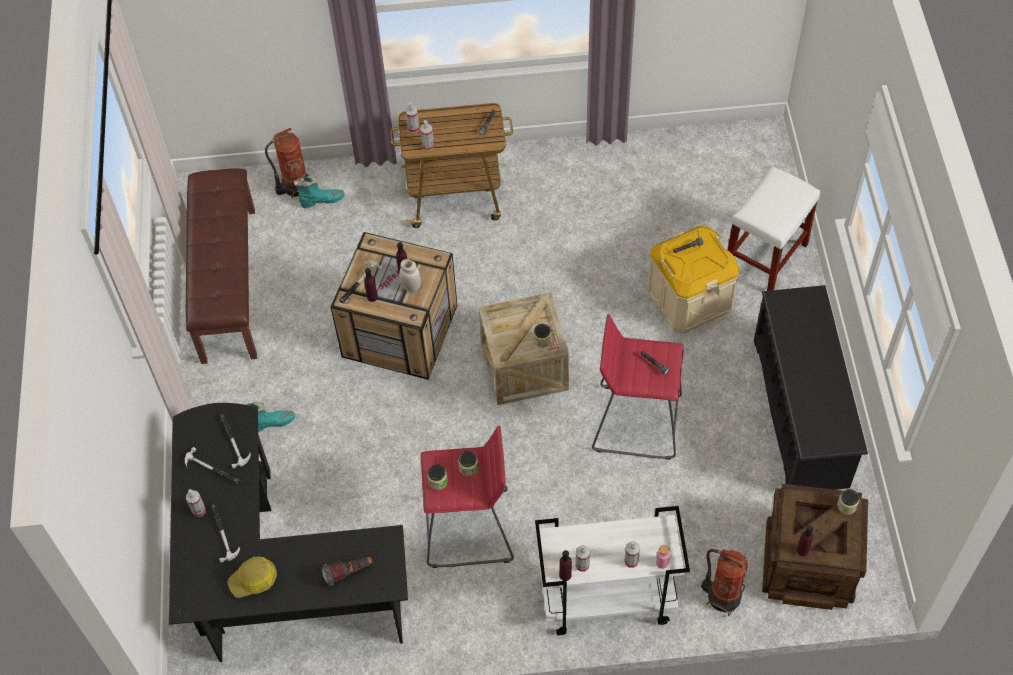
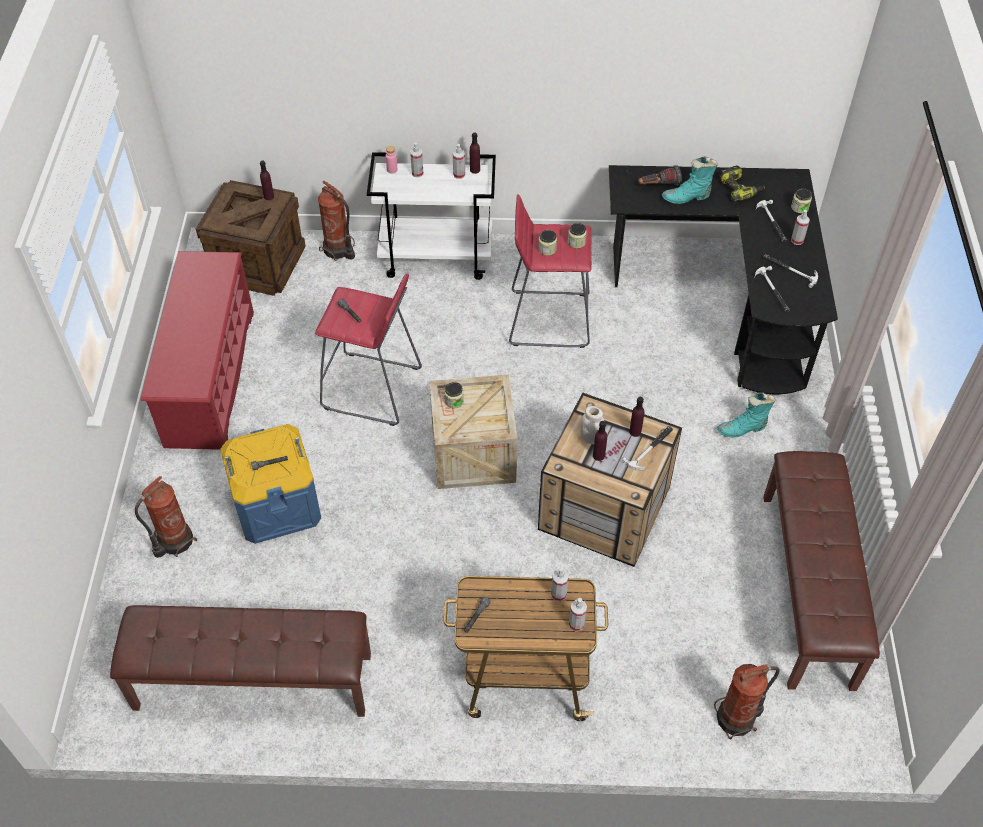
camera: 175 degrees left, 5 degrees down
hard hat [227,557,277,598] -> power drill [719,166,765,201]
turquoise boot [294,176,345,208] -> turquoise boot moved to [662,156,718,204]
beige storage box [647,225,740,334] -> blue storage box [220,424,321,544]
white stool [728,166,820,291] -> fire extinguisher [135,476,197,558]
black shoe rack [754,285,868,490] -> red shoe rack [141,251,254,450]
jar [837,489,859,515] -> jar moved to [791,188,812,213]
none -> brown bench [110,605,371,717]

